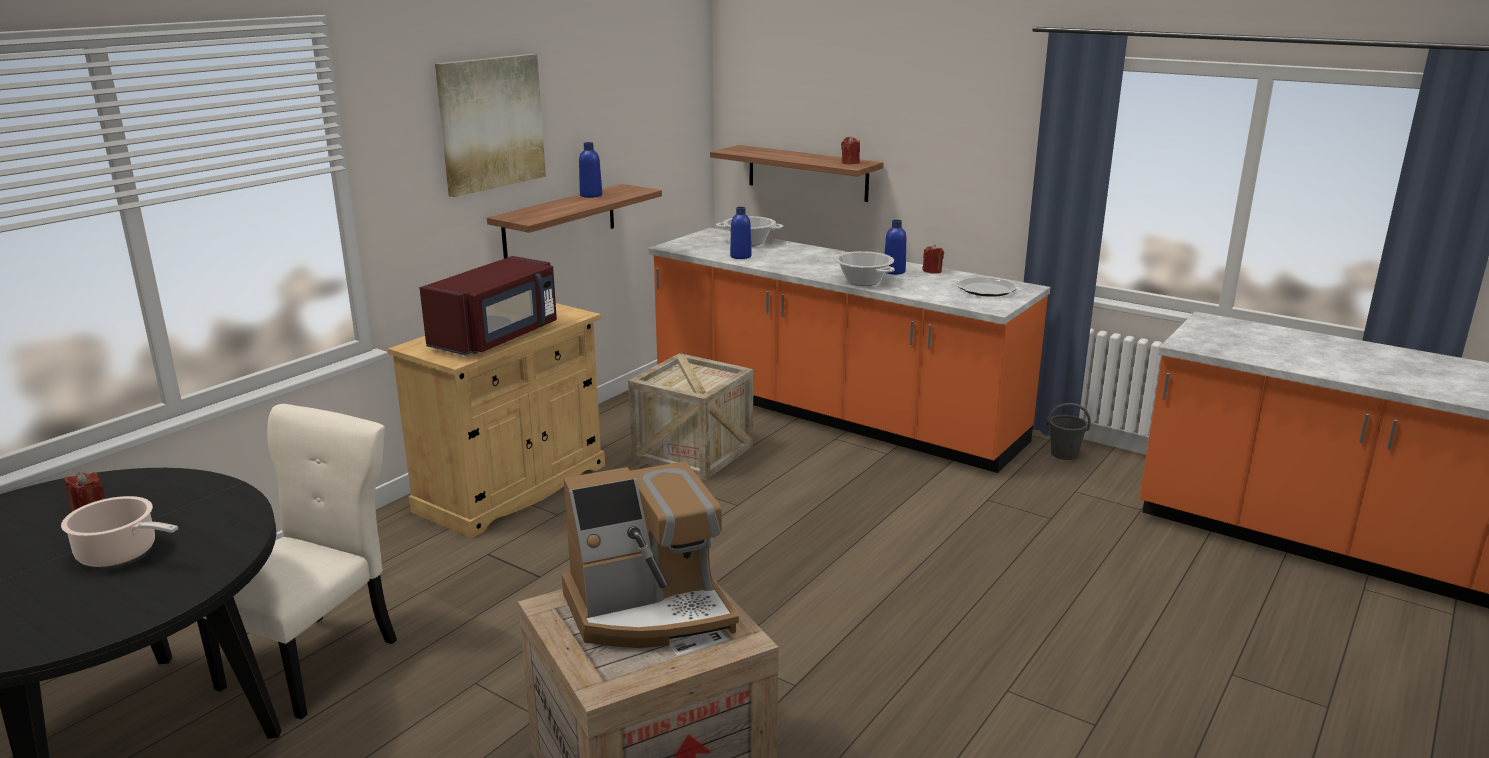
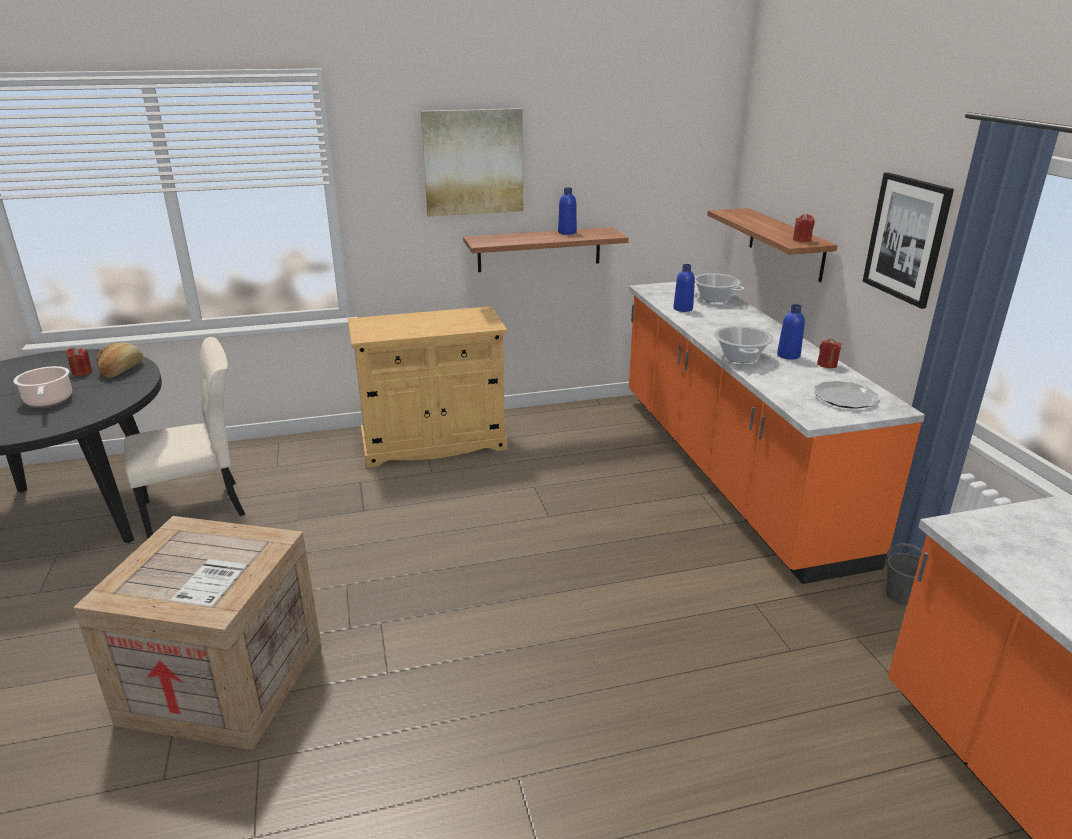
camera: 40 degrees right, 5 degrees up
red microwave [420,256,557,356] -> none
coffee machine [562,461,739,648] -> none
crate [628,353,753,480] -> none
none -> bread [97,343,143,378]
none -> picture [863,172,954,309]

